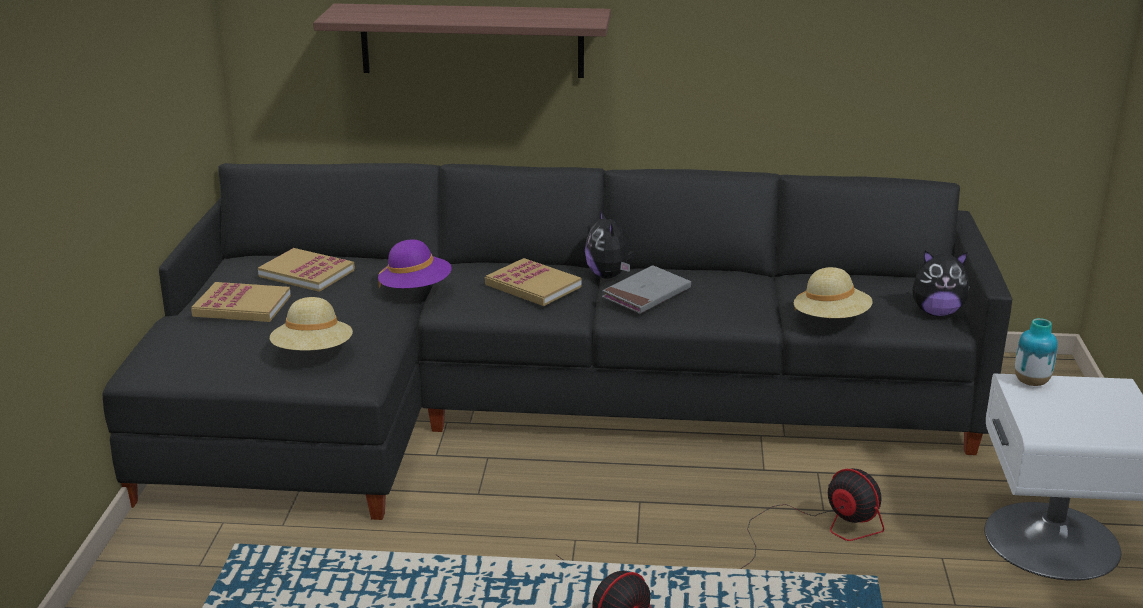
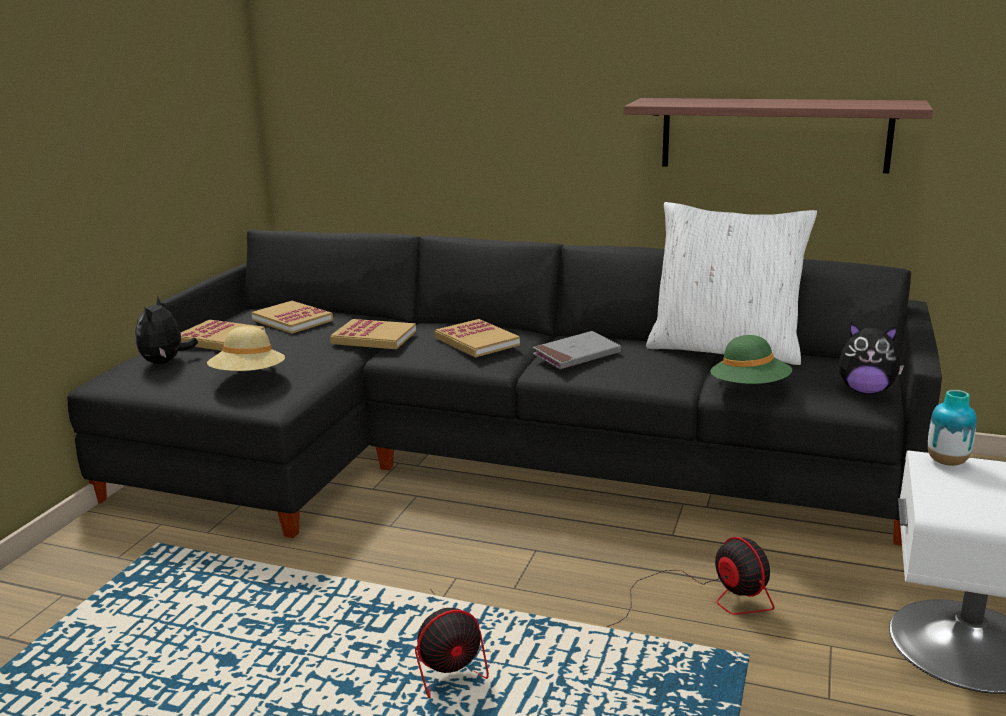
camera: 15 degrees right, 5 degrees down
shelf [313,3,611,78] -> shelf moved to [624,98,933,173]
purple hat [378,240,452,288] -> book [330,319,416,349]
plush toy [585,210,635,279] -> plush toy moved to [135,296,198,364]
beige hat [794,267,873,318] -> green hat [710,335,792,384]
none -> white pillow [646,202,817,365]

